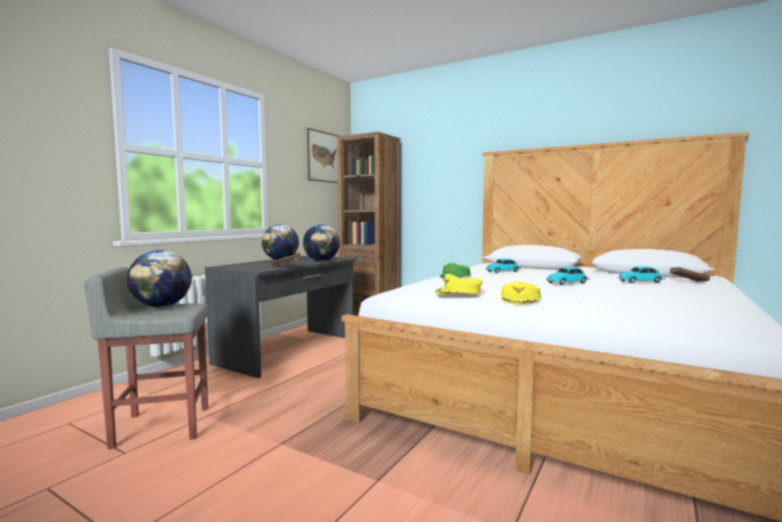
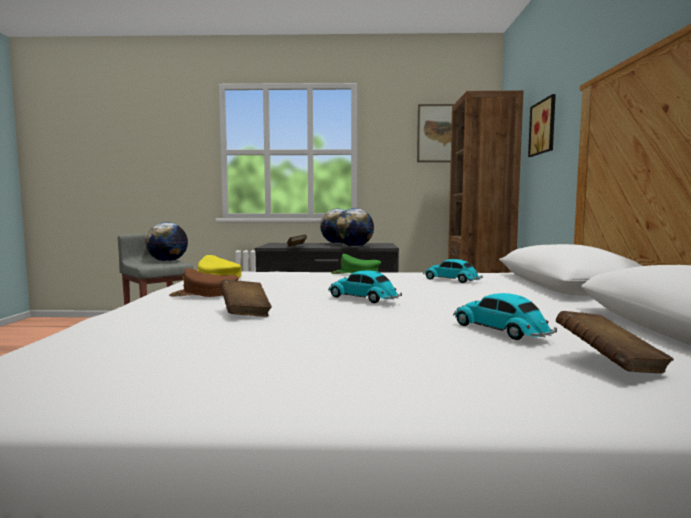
camera: 60 degrees right, 0 degrees up
yellow cap [501,281,541,305] -> brown cap [169,268,239,297]
none -> brown book [220,279,272,317]
none -> picture [528,94,556,157]

